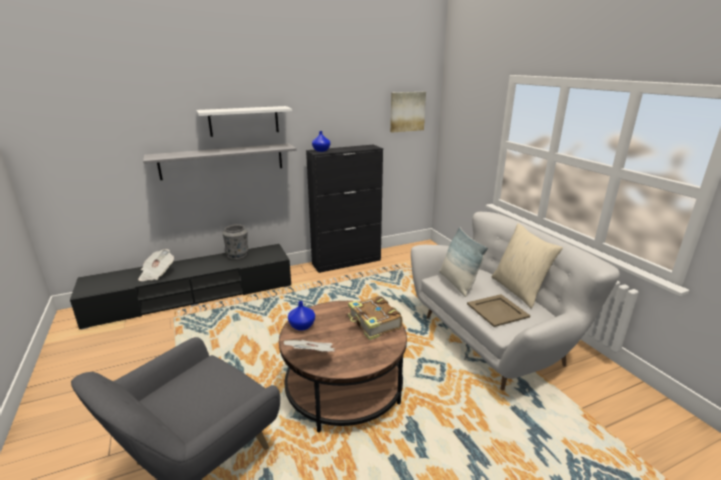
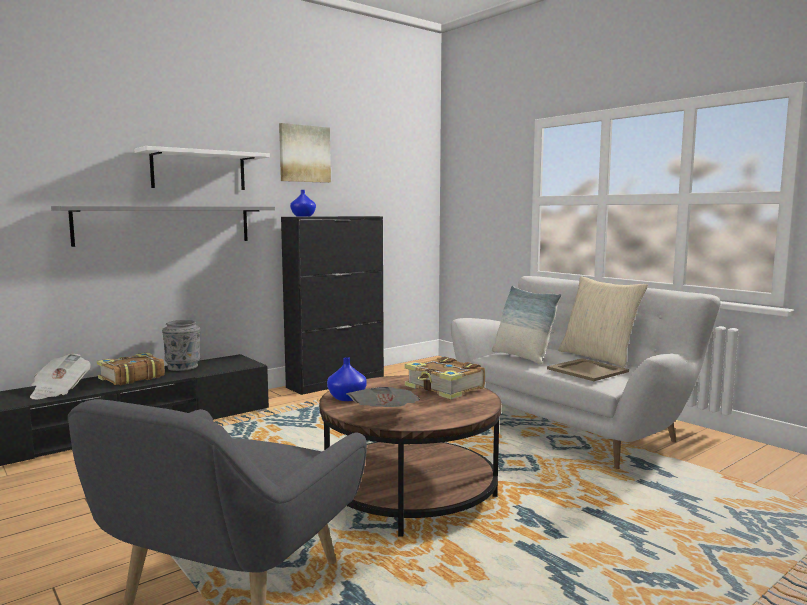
camera: 15 degrees left, 15 degrees down
picture [390,92,426,133] -> picture moved to [279,123,331,183]
none -> book [97,352,165,386]

